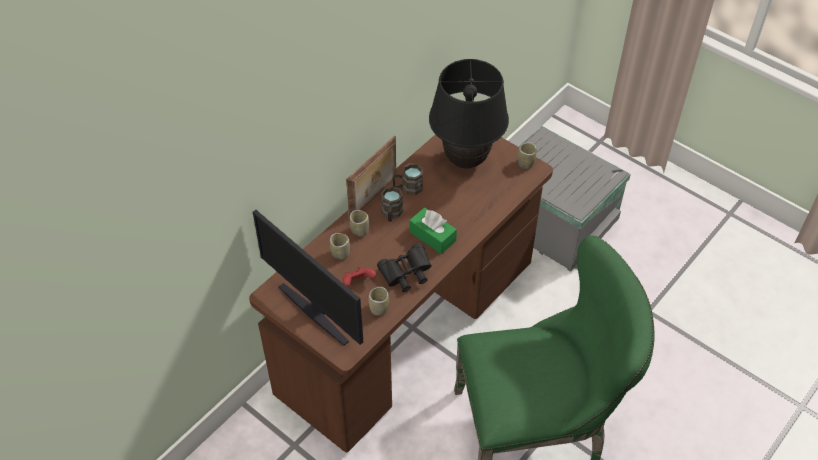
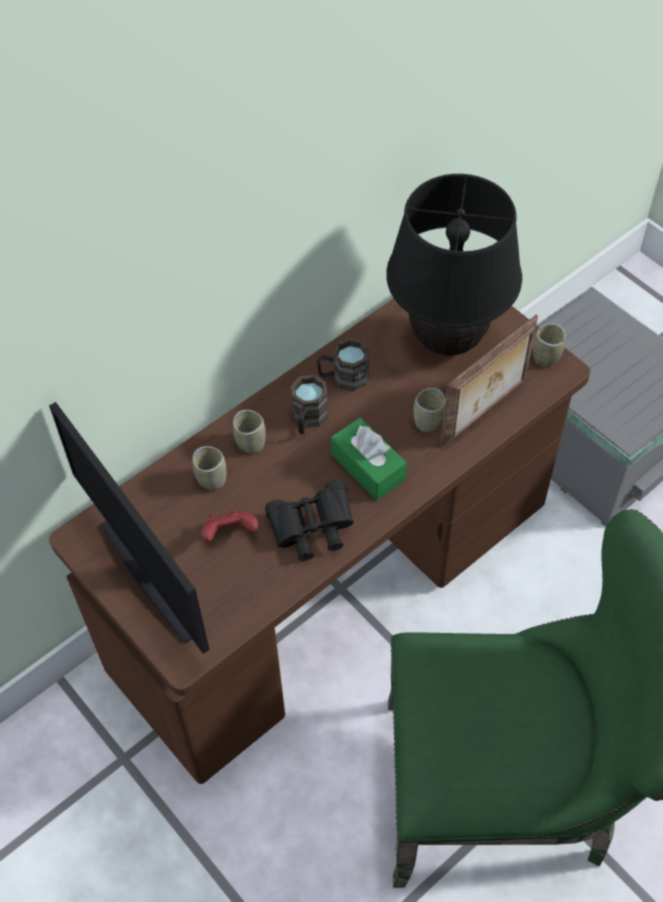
camera: 10 degrees right, 5 degrees up
picture frame [346,135,396,219] -> picture frame moved to [441,315,538,446]
cup [368,287,389,316] -> cup moved to [413,388,445,432]

